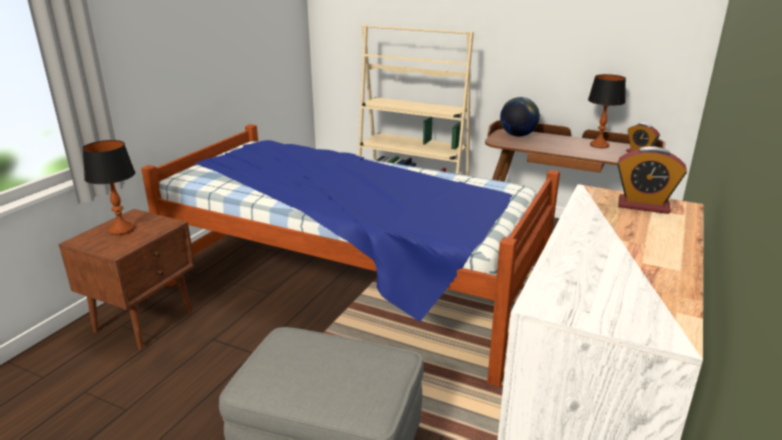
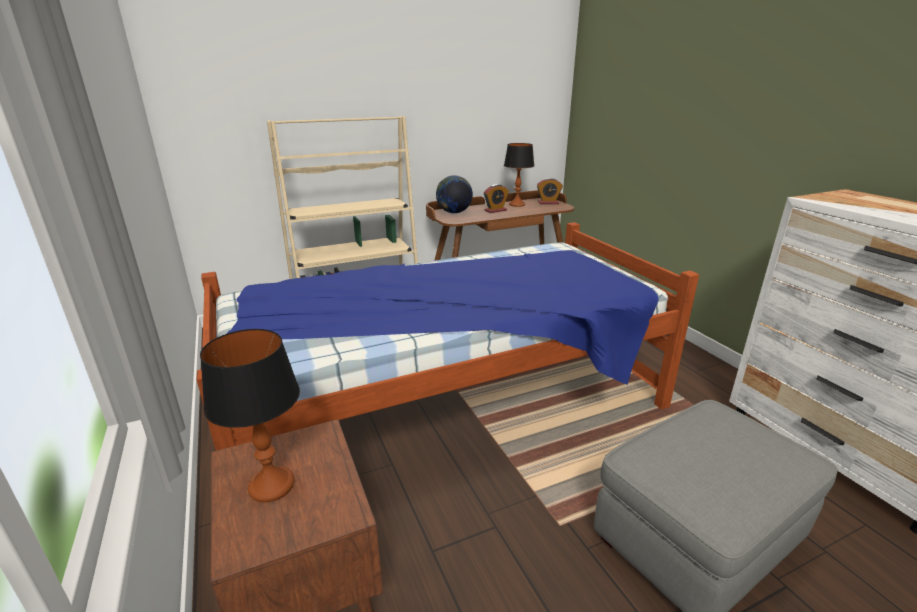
camera: 50 degrees left, 0 degrees up
alarm clock [617,146,687,214] -> alarm clock moved to [484,184,509,213]

